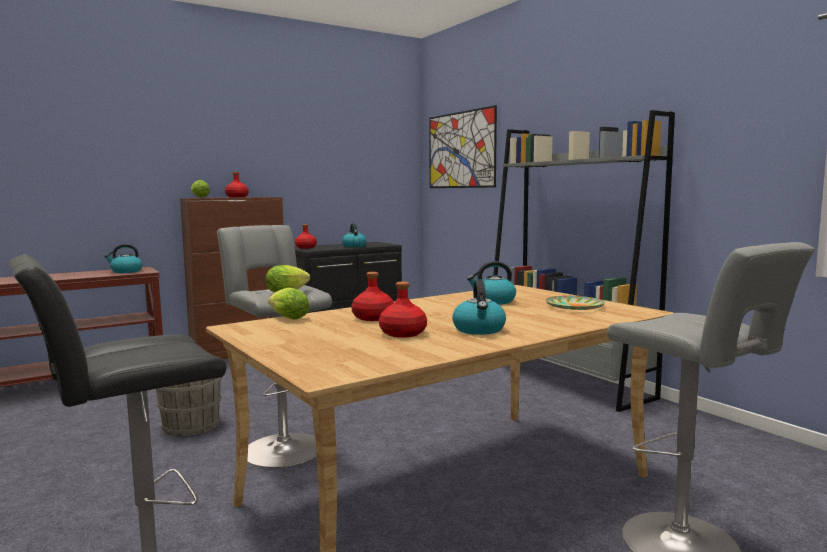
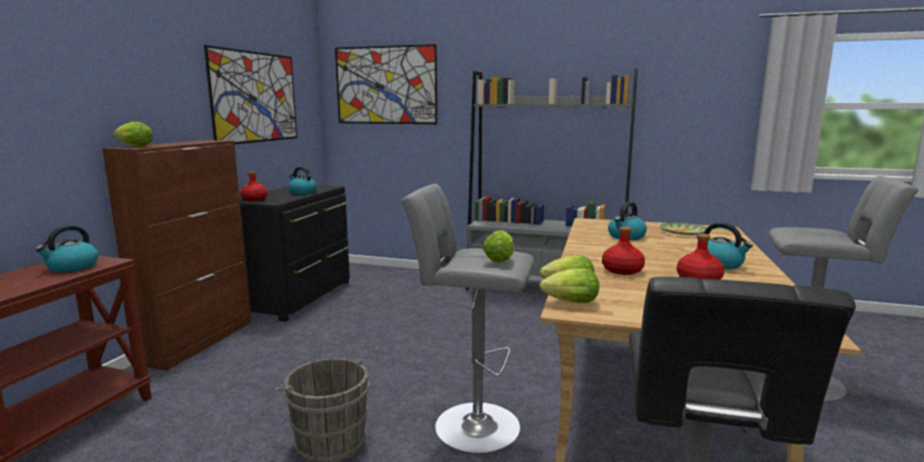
camera: 40 degrees left, 5 degrees up
red bottle [225,172,249,197] -> none
none -> picture [204,45,297,144]
none -> lettuce [540,268,599,303]

